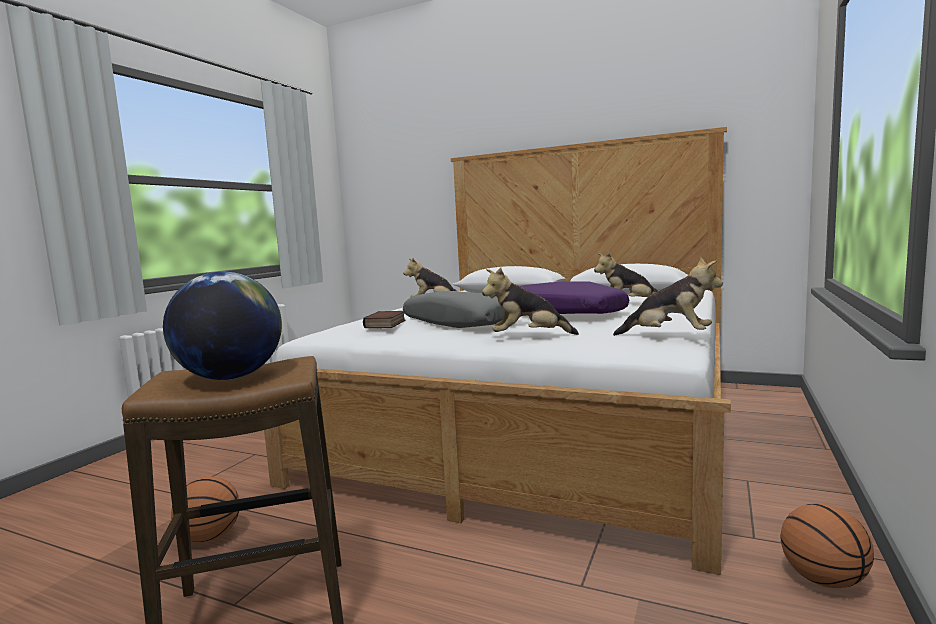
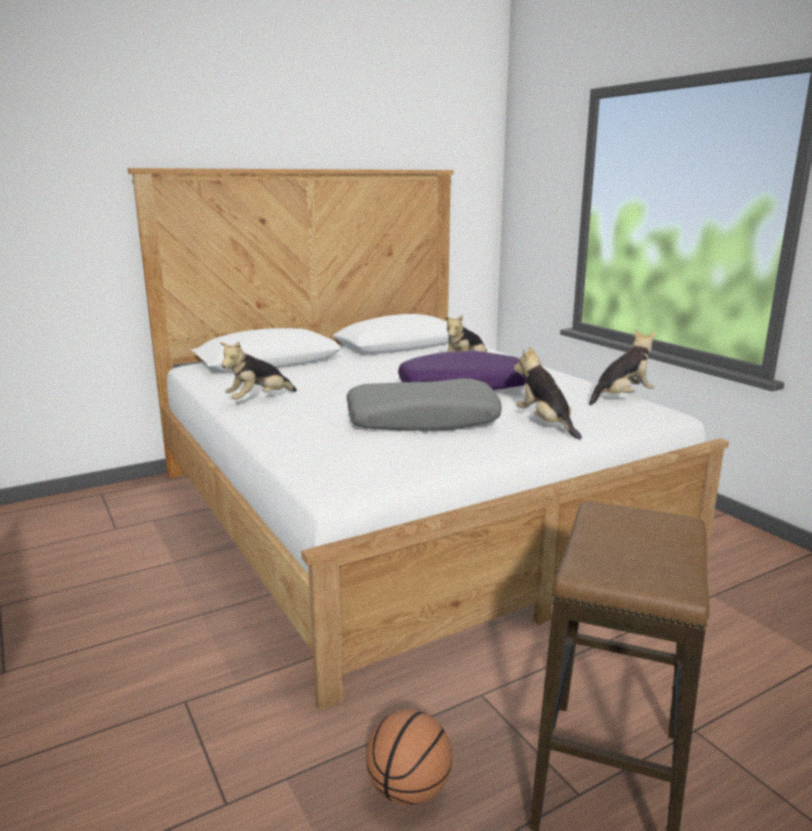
camera: 55 degrees left, 10 degrees up
globe [163,272,282,380] -> none
book [363,311,406,328] -> none
plush toy [482,267,579,335] -> plush toy turned 120 degrees clockwise [514,347,582,440]
basketball [780,503,874,588] -> none

